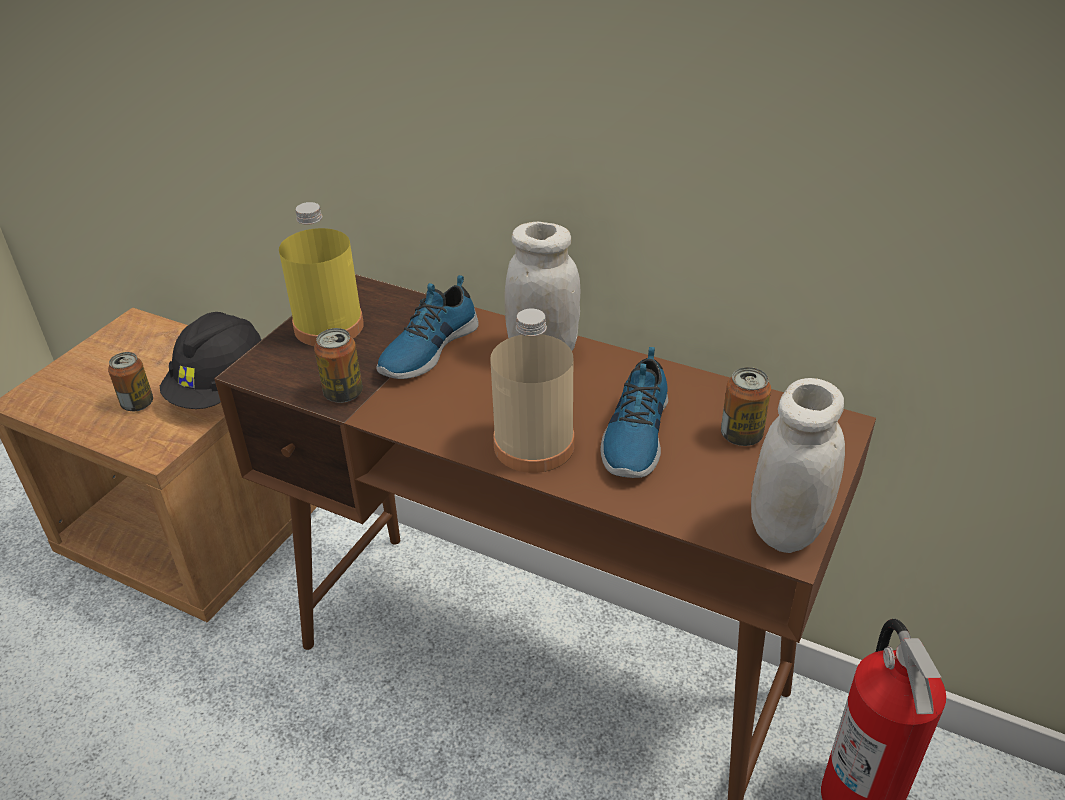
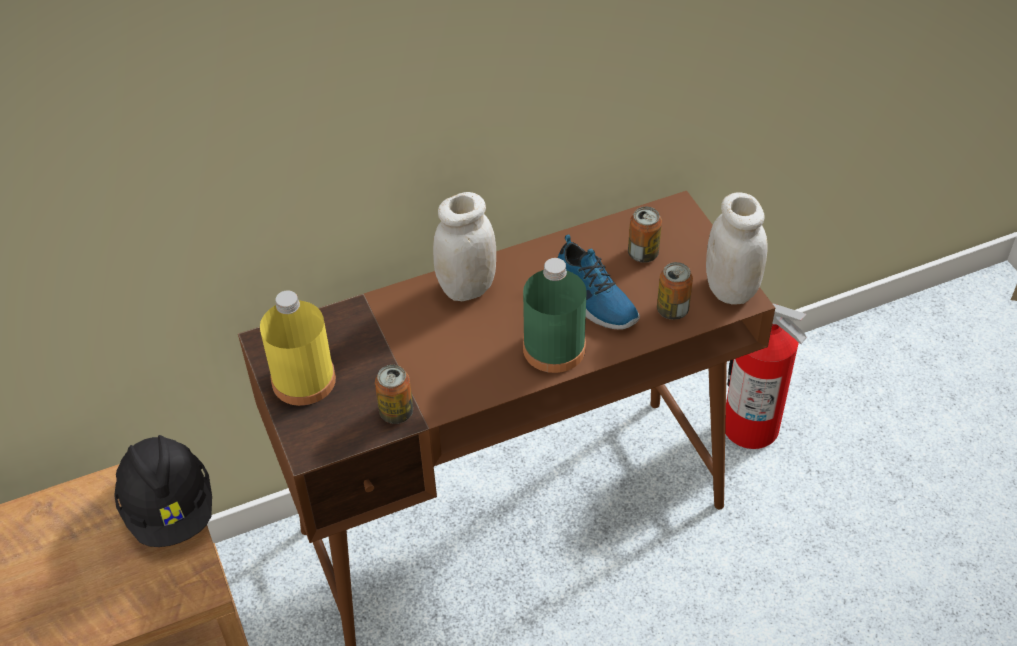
camera: 50 degrees left, 10 degrees up
can [108,352,153,411] -> can moved to [657,262,693,320]
shoe [376,275,479,379] -> none
beige bottle [490,309,574,473] -> green bottle [523,258,587,373]

